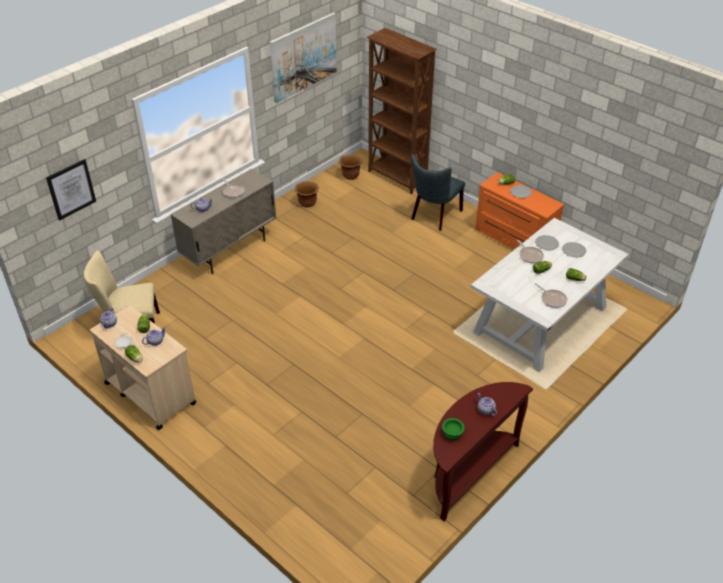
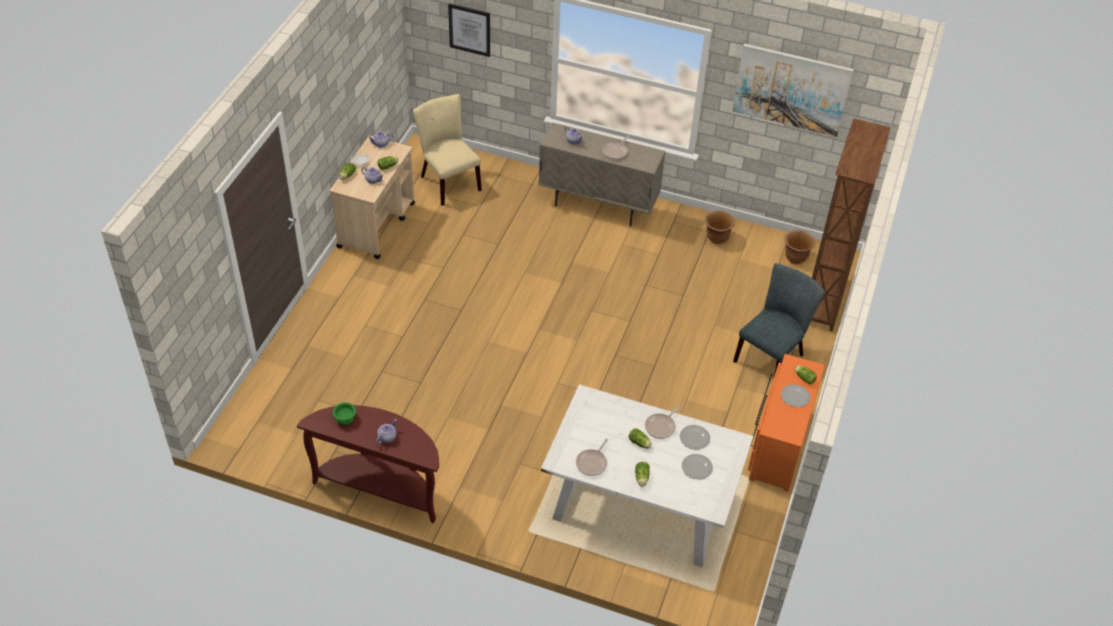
camera: 65 degrees right, 5 degrees up
grey chair [411,154,465,231] -> grey chair turned 120 degrees clockwise [733,263,825,375]

